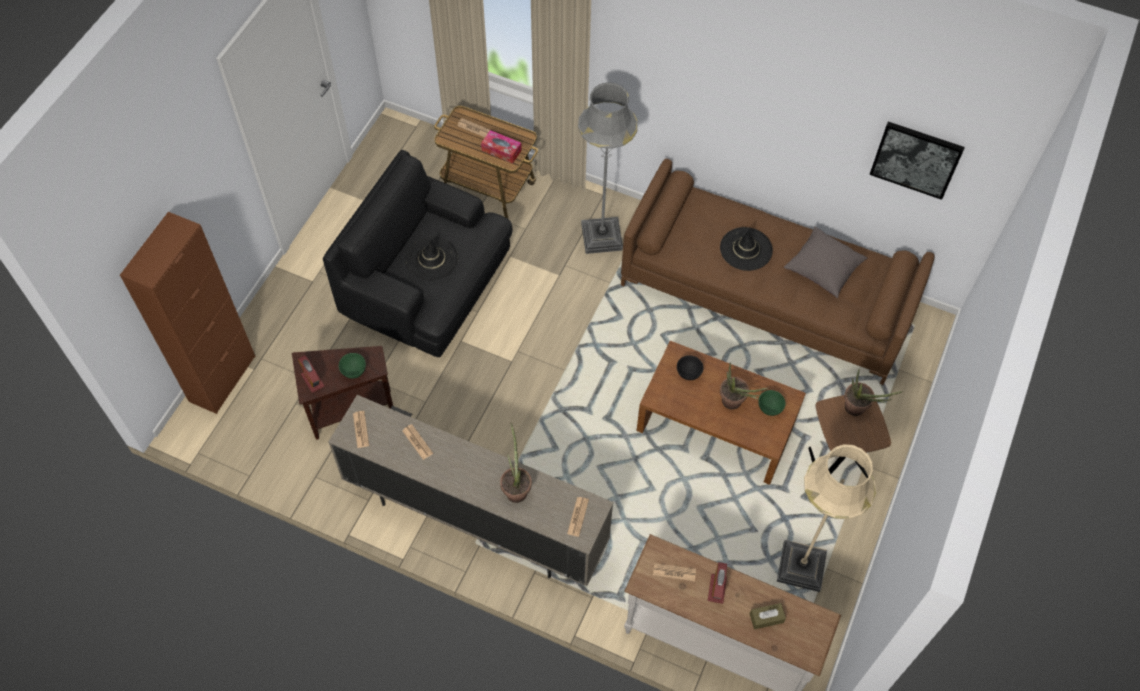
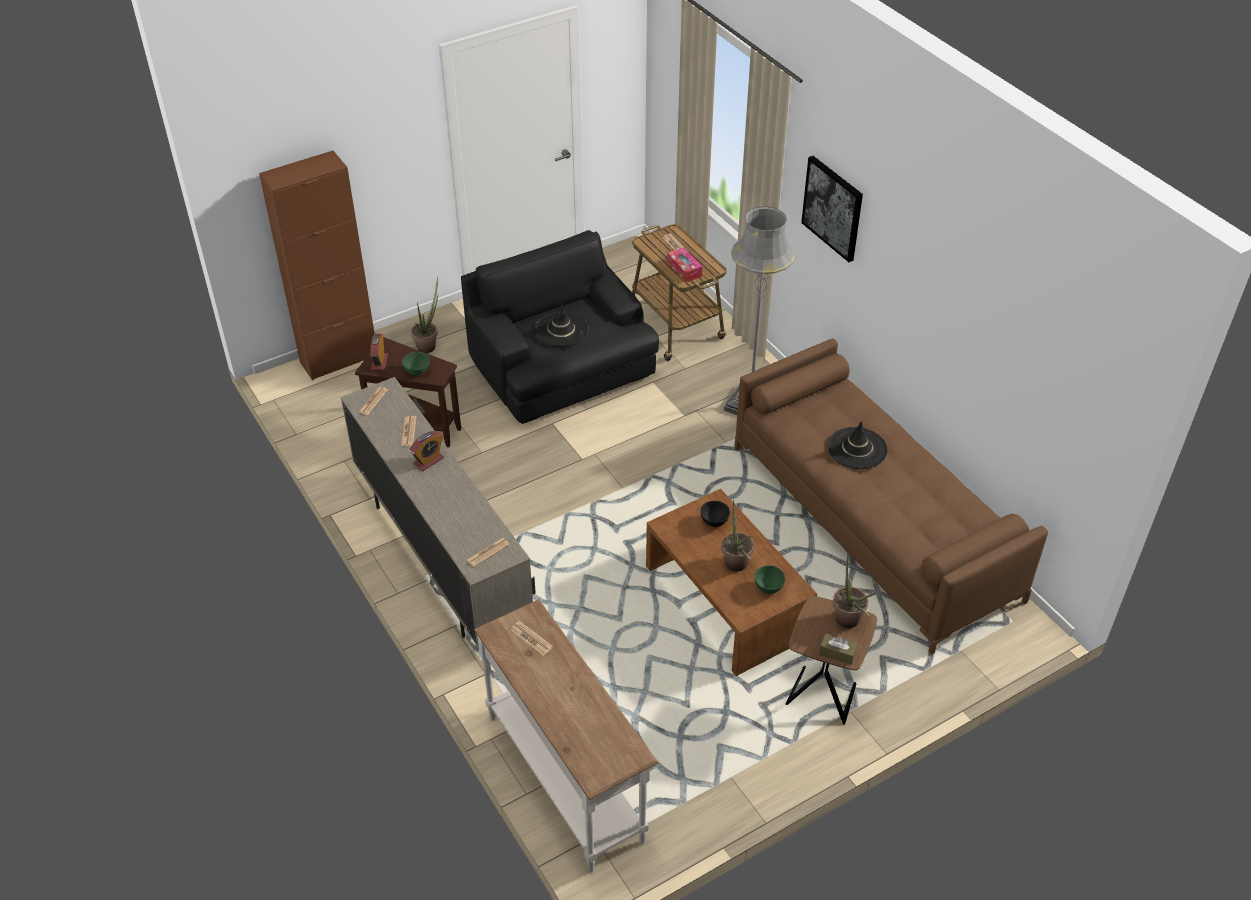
camera: 35 degrees right, 15 degrees down
potted plant [500,423,532,503] -> potted plant moved to [411,277,438,353]
alarm clock [708,562,727,604] -> alarm clock moved to [409,431,444,471]
brown tissue box [750,603,786,629] -> brown tissue box moved to [819,633,858,665]
beige floor lamp [777,444,876,592] -> none
grey pillow [784,227,867,298] -> none
picture [869,122,965,200] -> picture moved to [801,156,863,262]

